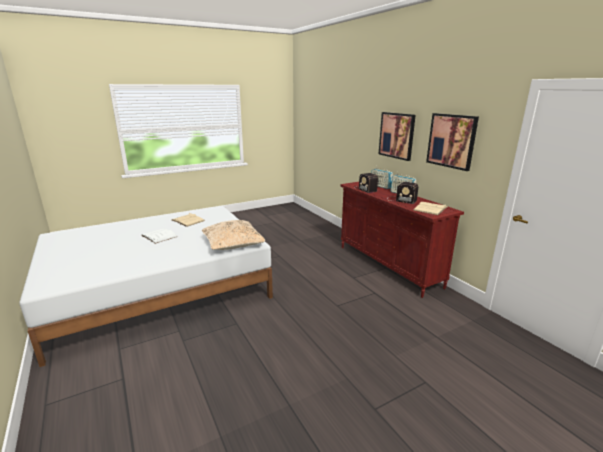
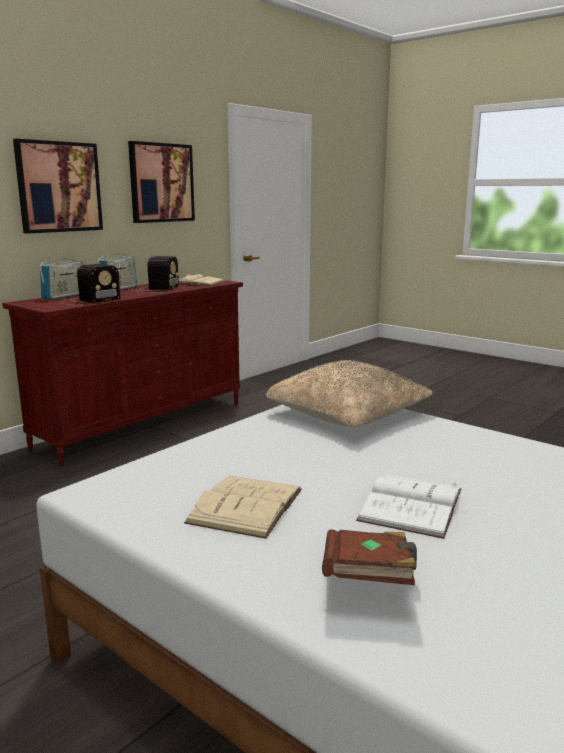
camera: 110 degrees left, 5 degrees down
none -> brown book [322,530,417,585]

